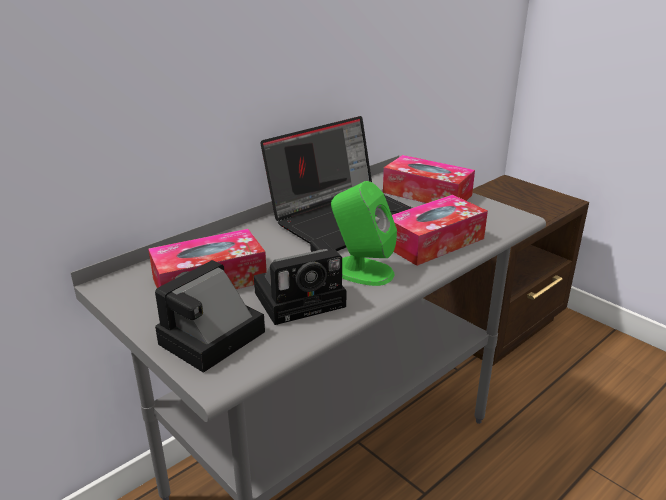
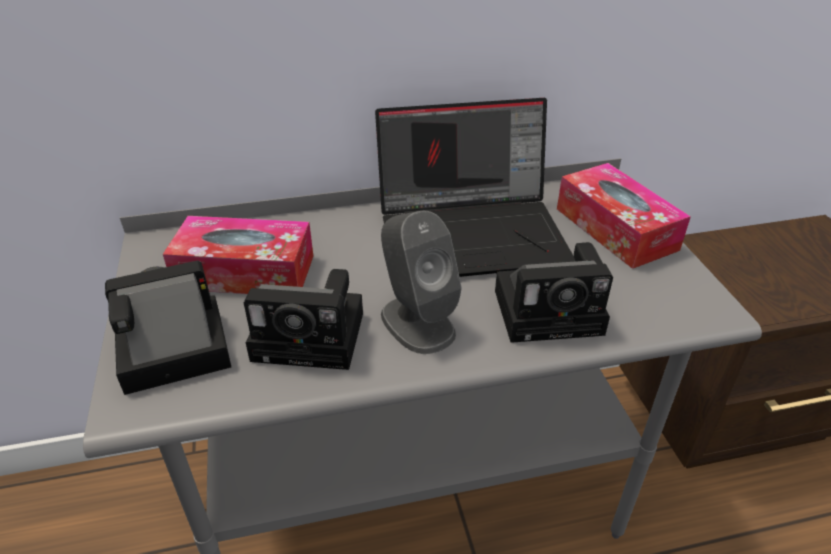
camera: 30 degrees right, 10 degrees up
green speaker [331,181,397,286] -> grey speaker [381,211,462,354]
tissue box [392,195,488,266] -> camera [495,242,613,343]

